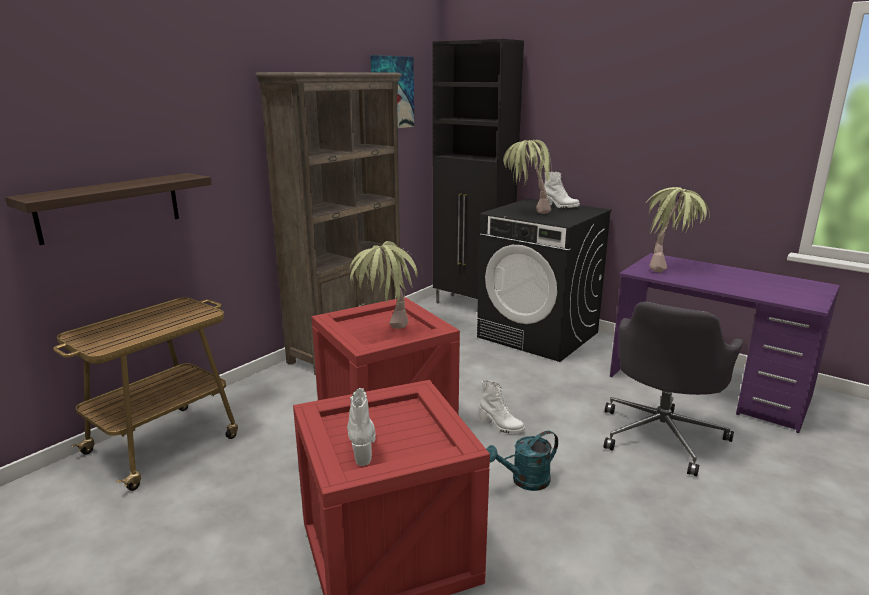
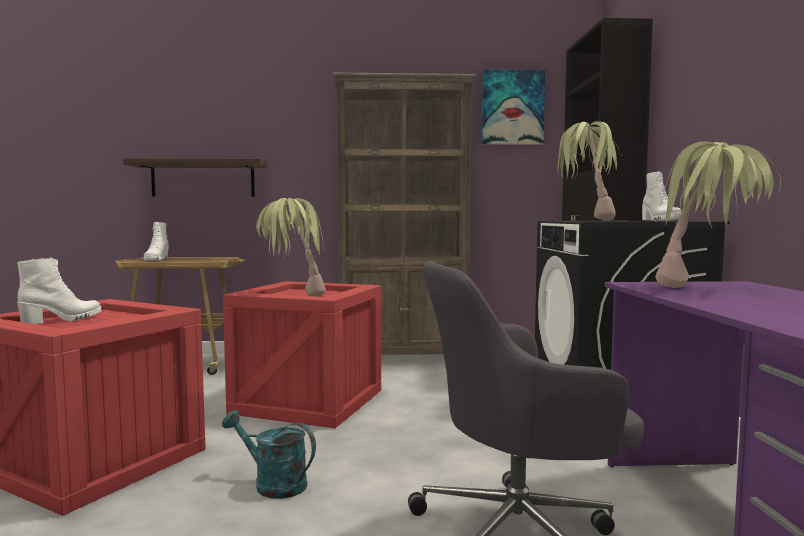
camera: 50 degrees right, 15 degrees down
white boot [479,380,525,433] -> white boot moved to [144,222,169,261]

